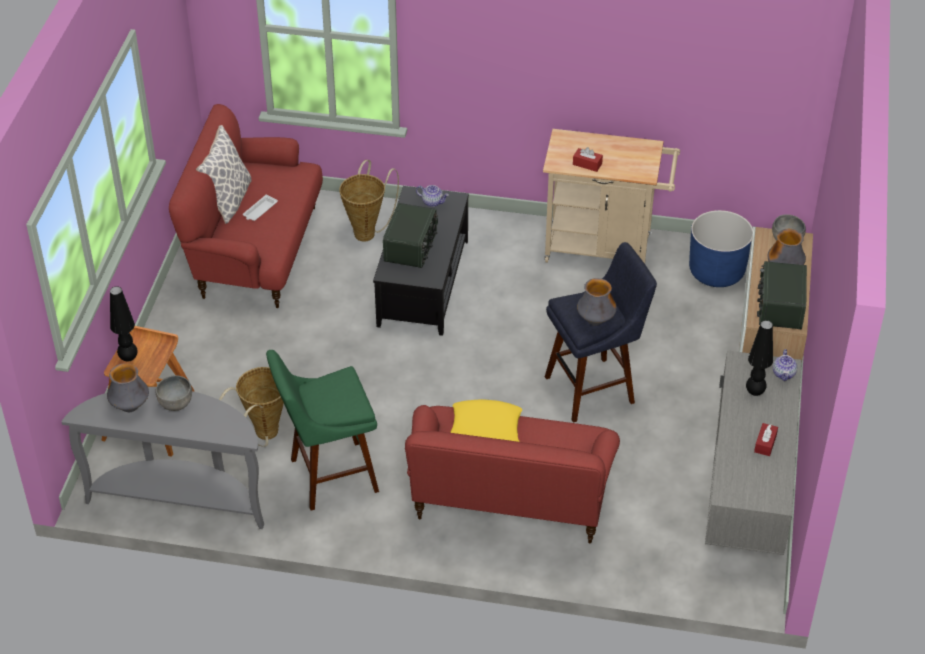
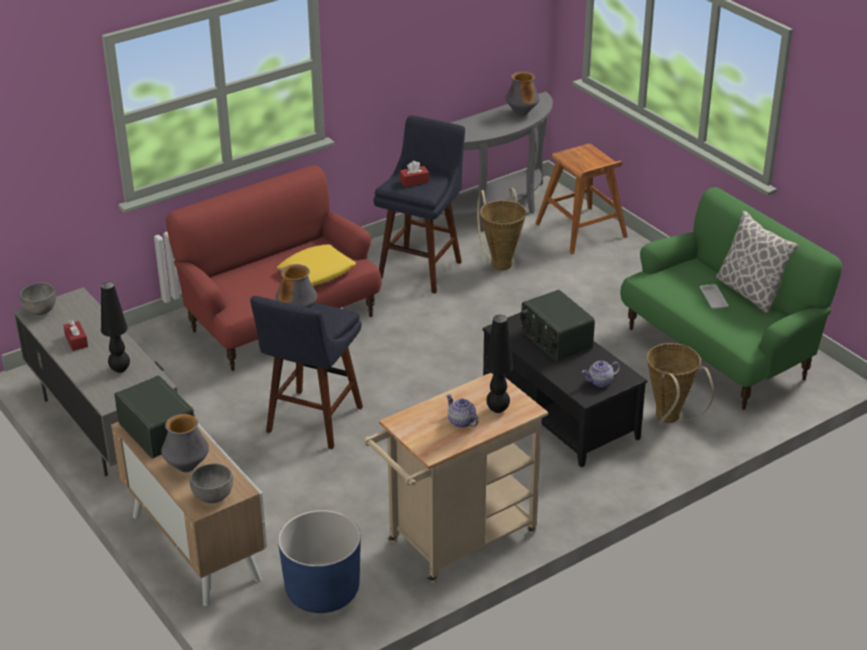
camera: 135 degrees right, 10 degrees down
black table lamp [110,286,138,362] -> black table lamp moved to [485,315,514,413]
grey bowl [156,375,192,411] -> grey bowl moved to [20,282,56,315]
red sofa [169,104,323,308] -> green sofa [620,187,843,410]
green stool [266,350,379,511] -> blue stool [374,115,465,294]
red tissue box [573,147,603,172] -> red tissue box moved to [400,161,429,187]
teapot [773,349,797,381] -> teapot moved to [446,394,479,428]

